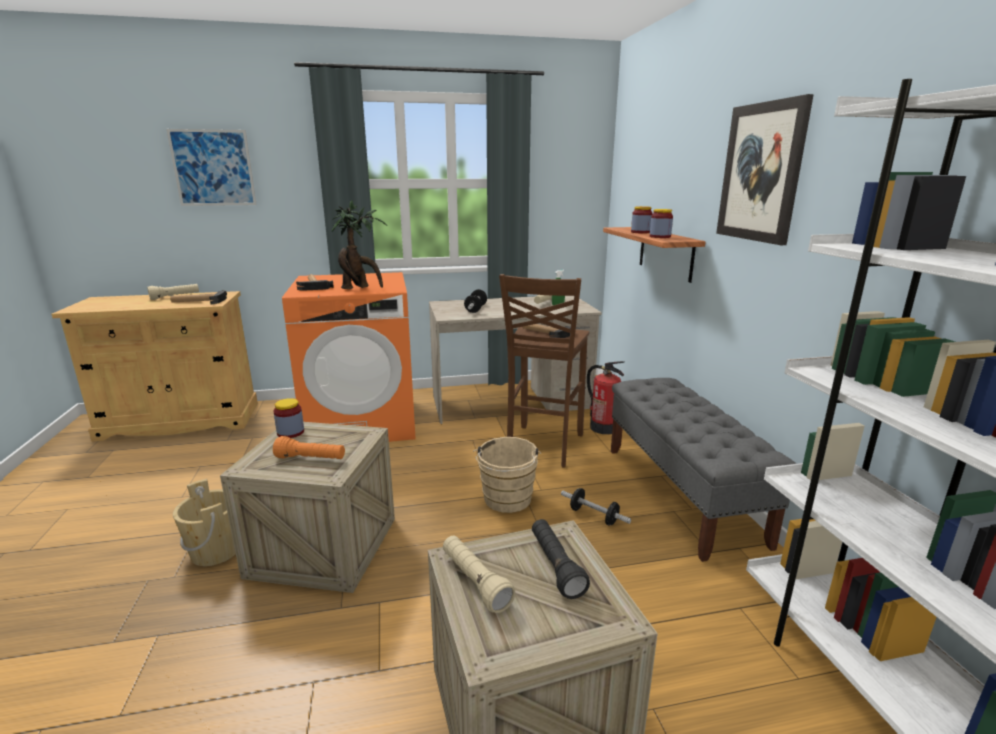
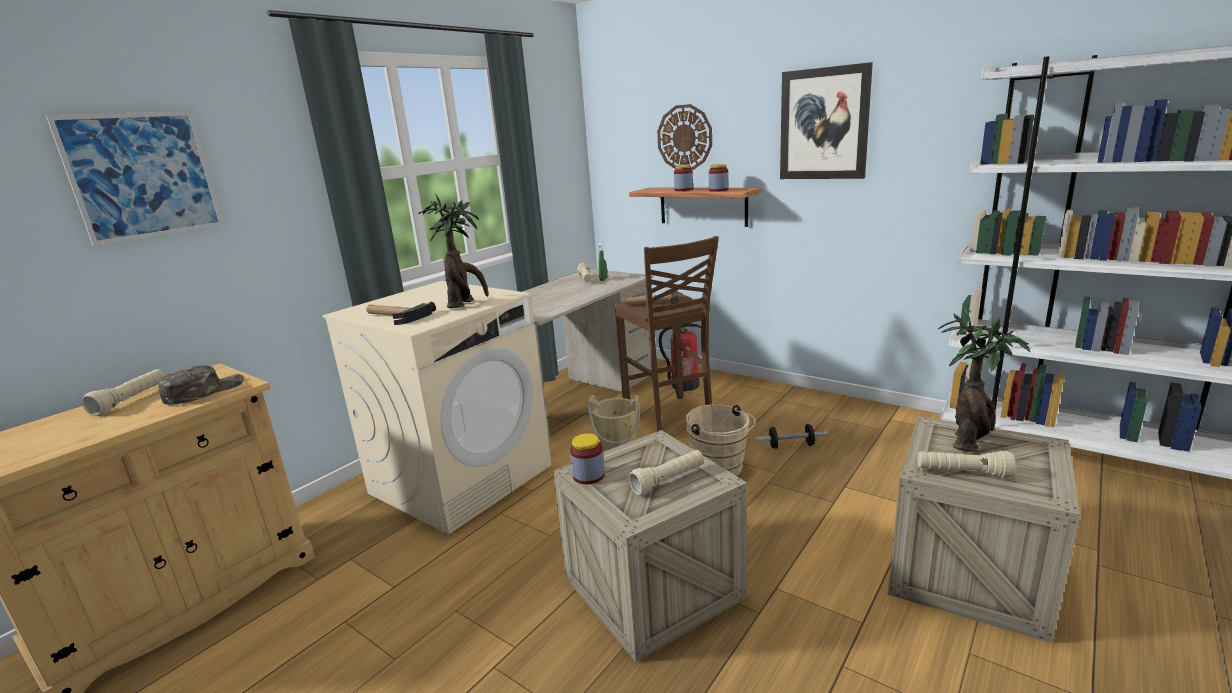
camera: 40 degrees left, 0 degrees up
hammer [170,290,227,305] -> green cap [158,365,244,405]
beige bucket [173,479,236,566] -> beige bucket moved to [588,395,640,452]
orange flashlight [273,436,345,459] -> beige flashlight [629,450,704,495]
orange washing machine [282,272,416,442] -> beige washing machine [322,281,551,535]
dumbbell [464,289,487,313] -> none
black flashlight [532,519,590,599] -> potted plant [938,308,1030,452]
grey bench [611,378,797,562] -> none
none -> wall clock [657,104,712,170]

